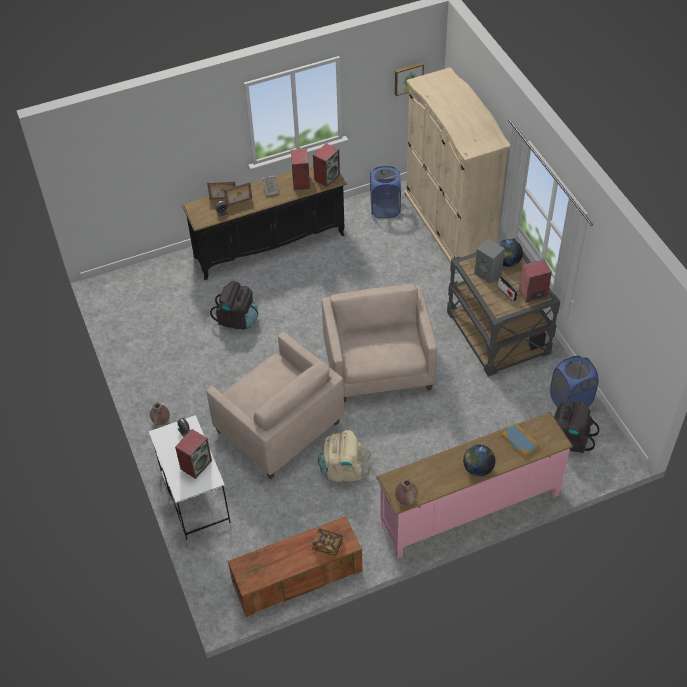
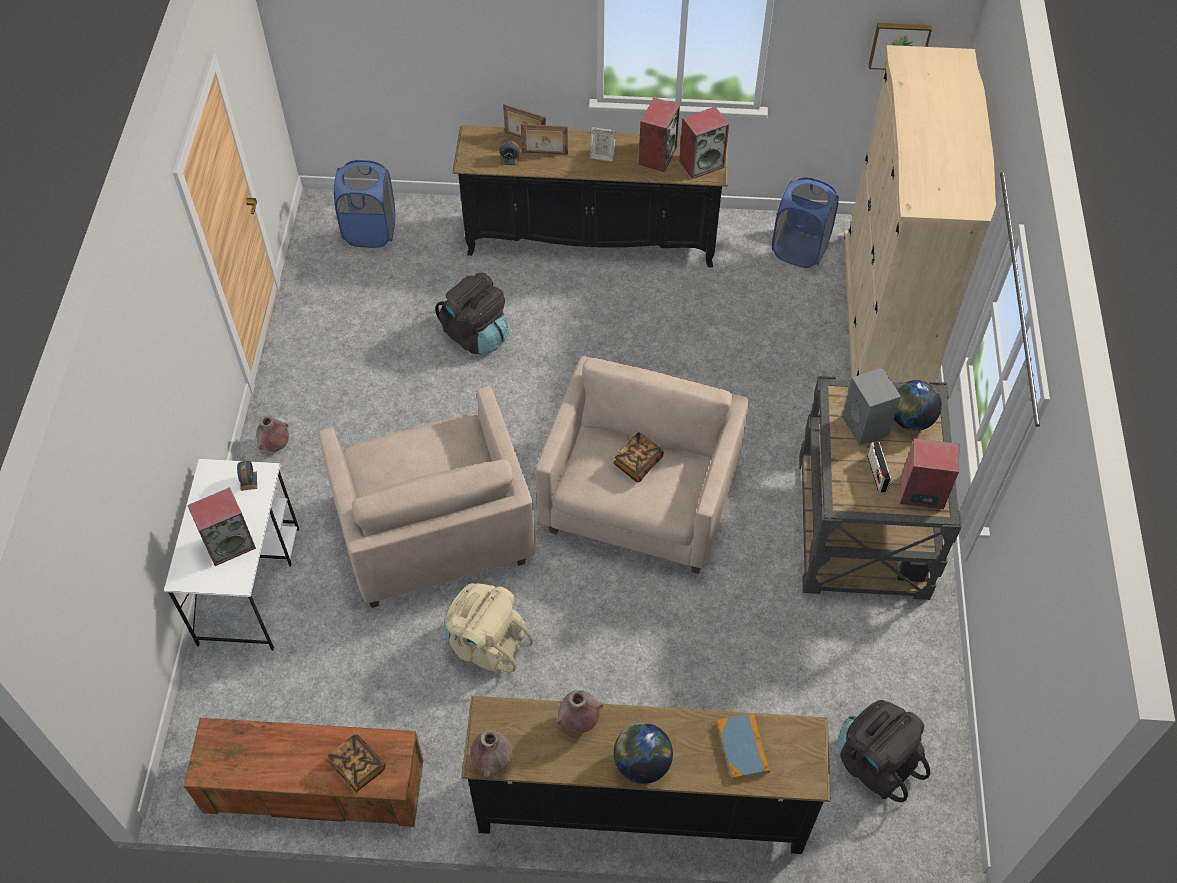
camera: 25 degrees right, 5 degrees up
pink dresser [376,412,573,559] -> black dresser [461,696,831,854]
blue laundry basket [550,356,598,407] -> blue laundry basket moved to [334,160,395,248]
none -> brown vase [556,690,603,733]
none -> book [613,432,664,482]

